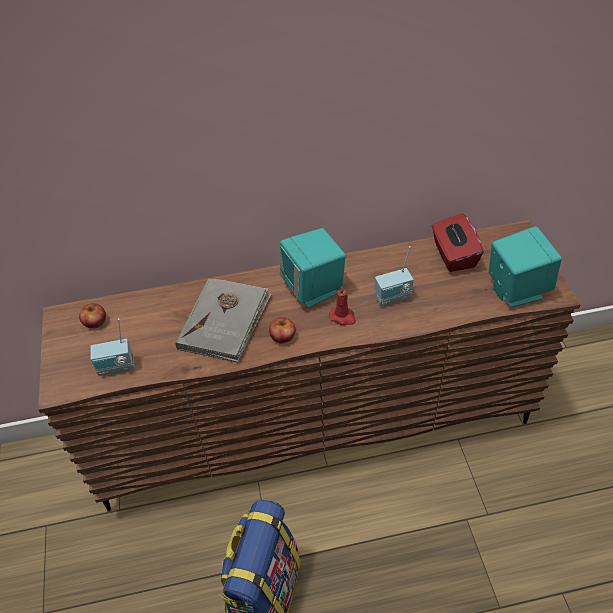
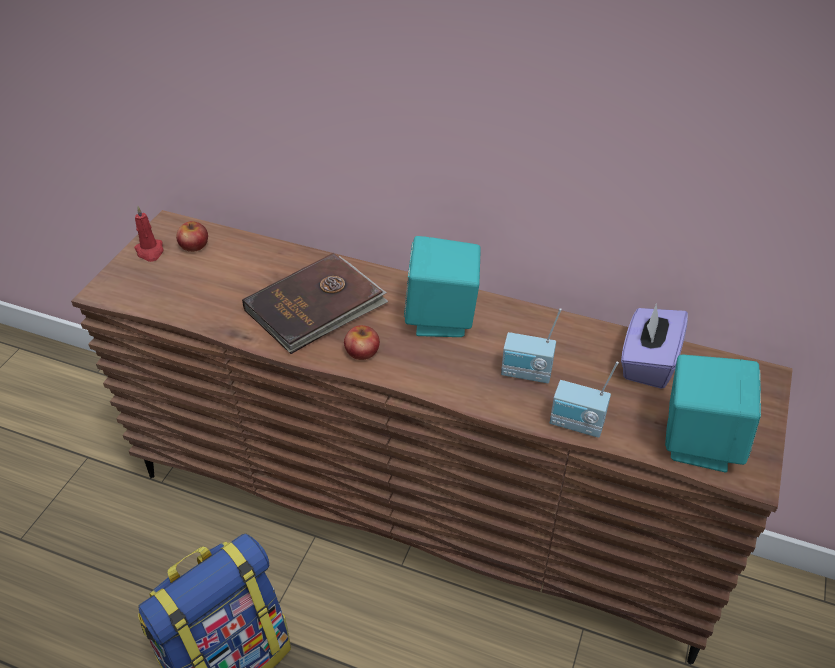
camera: 30 degrees right, 5 degrees down
radio [90,318,135,376] -> radio moved to [550,362,619,438]
grey book [176,278,272,363] -> brown book [242,253,388,354]
red candle [329,287,356,325] -> red candle moved to [134,206,164,262]
red tissue box [432,213,483,272] -> purple tissue box [621,304,688,389]

